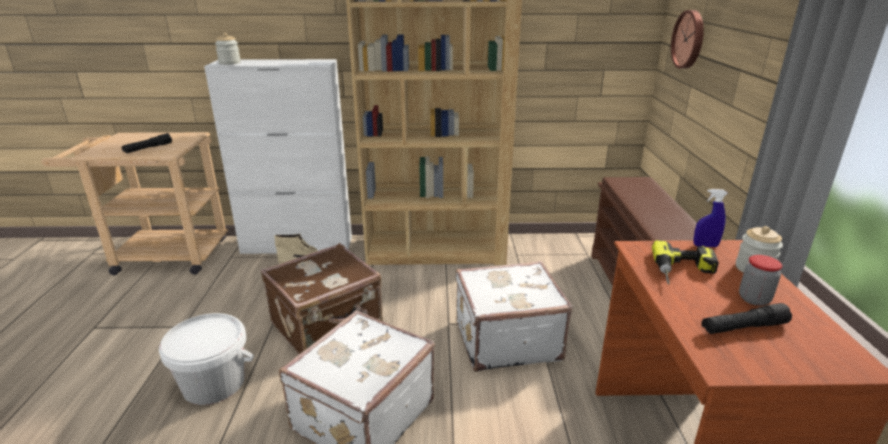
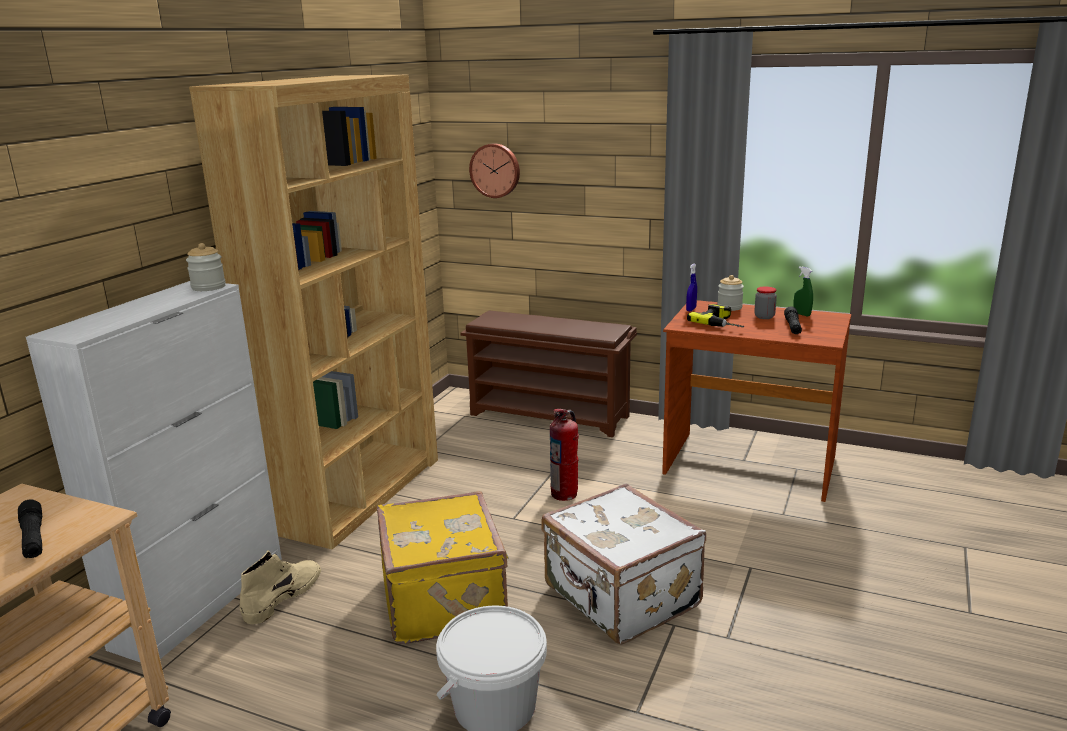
camera: 65 degrees left, 5 degrees down
jar [215,33,241,65] -> jar moved to [186,243,226,291]
brown suitcase [261,243,383,354] -> yellow suitcase [377,491,509,644]
white suitcase [456,261,573,372] -> fire extinguisher [550,409,579,501]
none -> green spray bottle [794,266,813,316]

